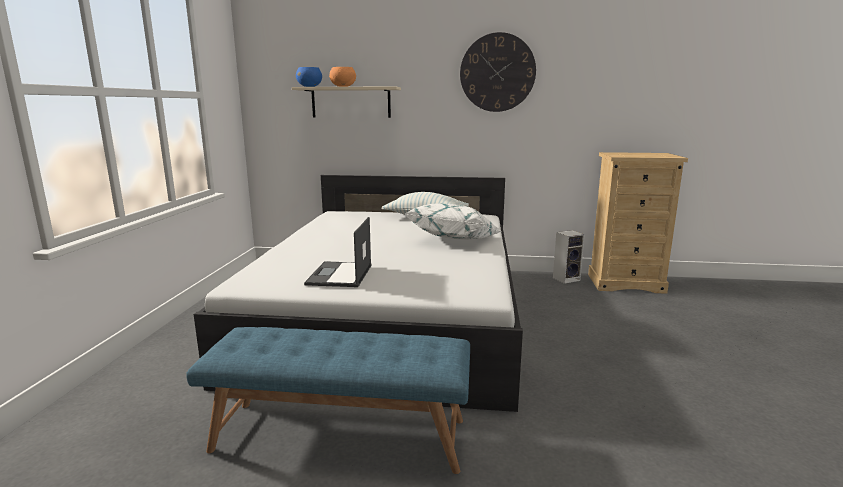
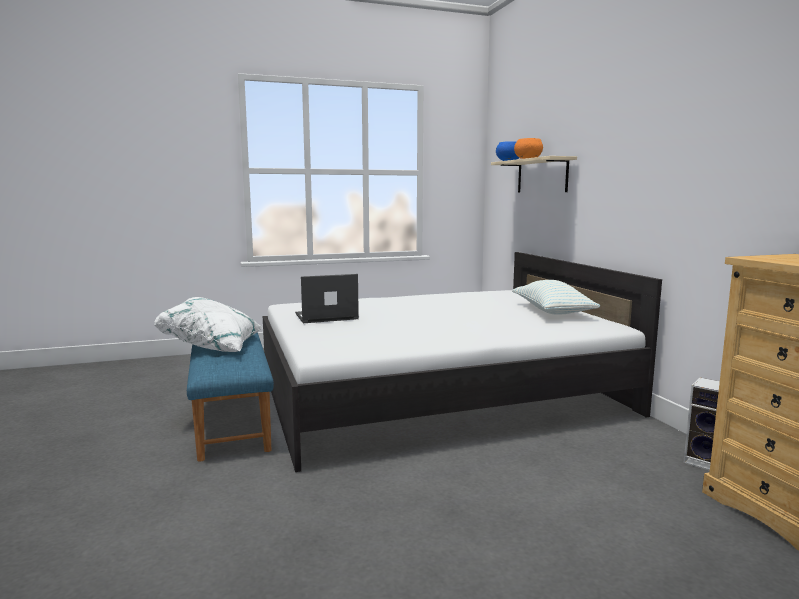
camera: 65 degrees right, 5 degrees down
white pillow [405,204,502,240] -> white pillow moved to [153,297,262,352]
wall clock [460,32,536,112] -> none

